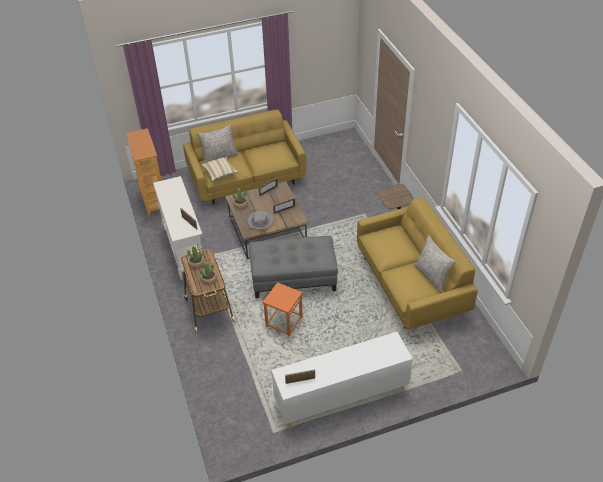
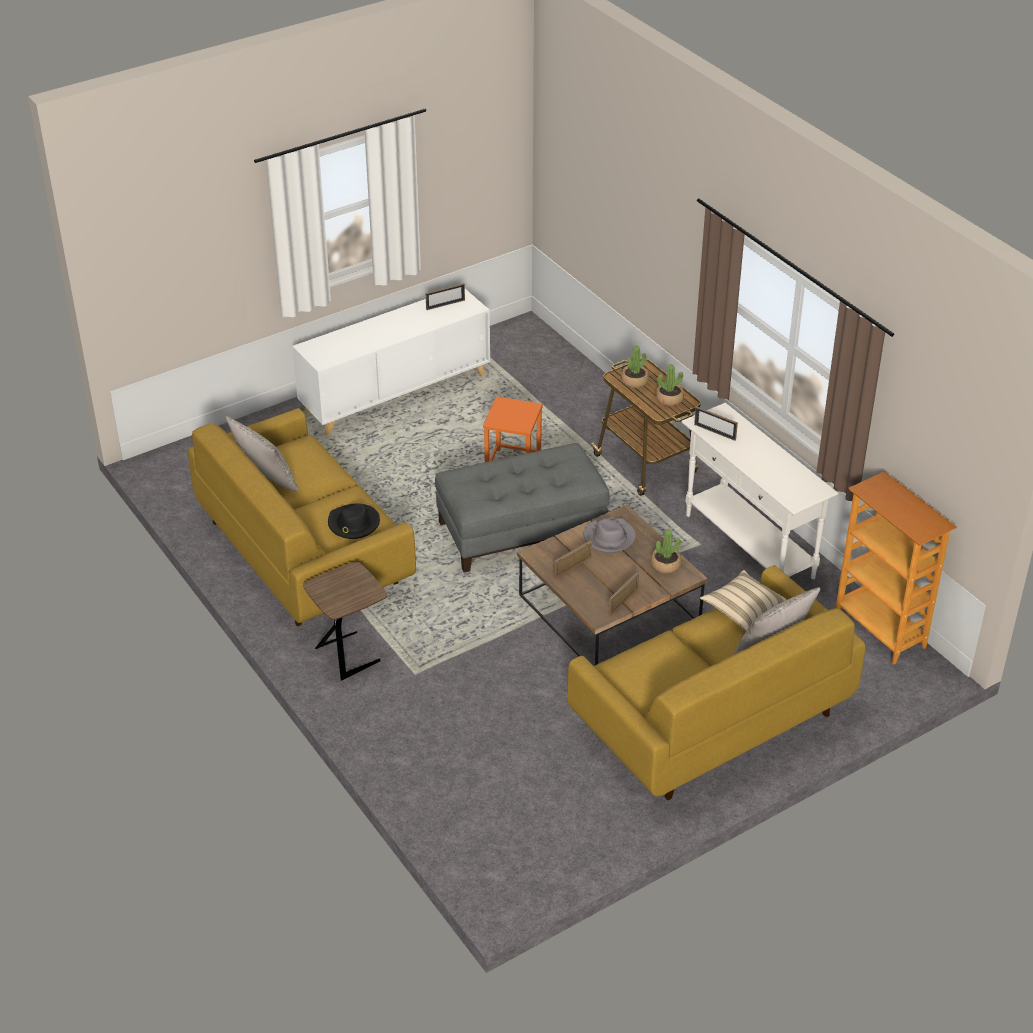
camera: 165 degrees right, 5 degrees down
none -> black hat [328,504,380,539]

